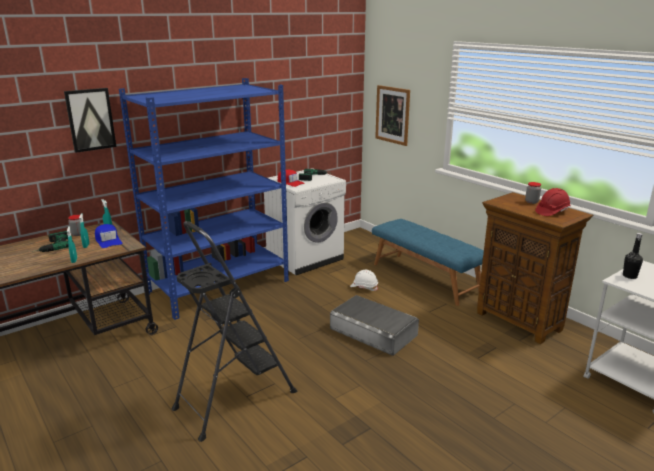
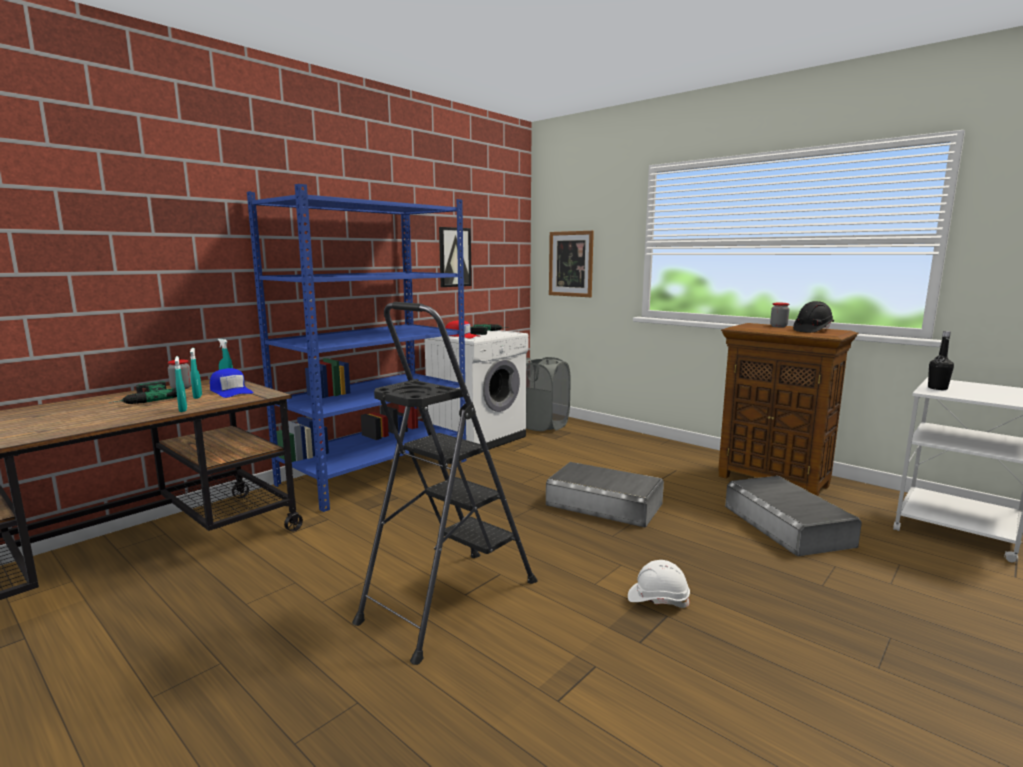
camera: 10 degrees left, 10 degrees down
picture [64,88,116,153] -> picture moved to [439,227,472,287]
white hard hat [350,270,378,291] -> white hard hat moved to [628,560,690,608]
blue bench [372,219,484,306] -> none
red hard hat [535,188,571,216] -> black hard hat [793,301,834,333]
none -> grey laundry basket [526,357,571,431]
none -> grey storage box [725,476,862,556]

